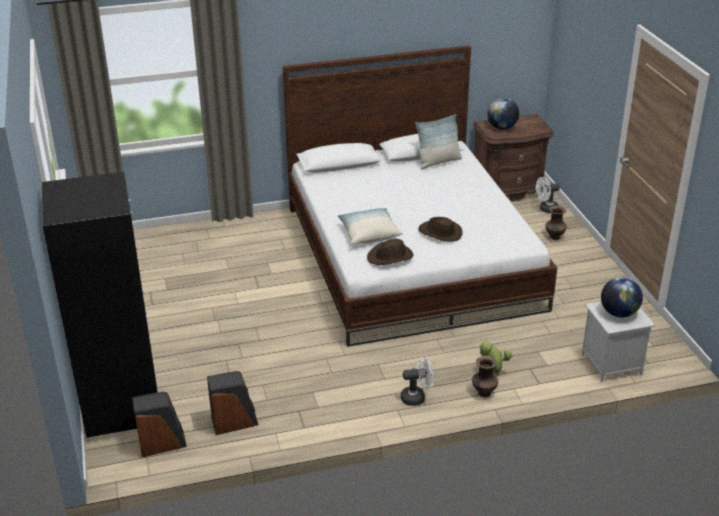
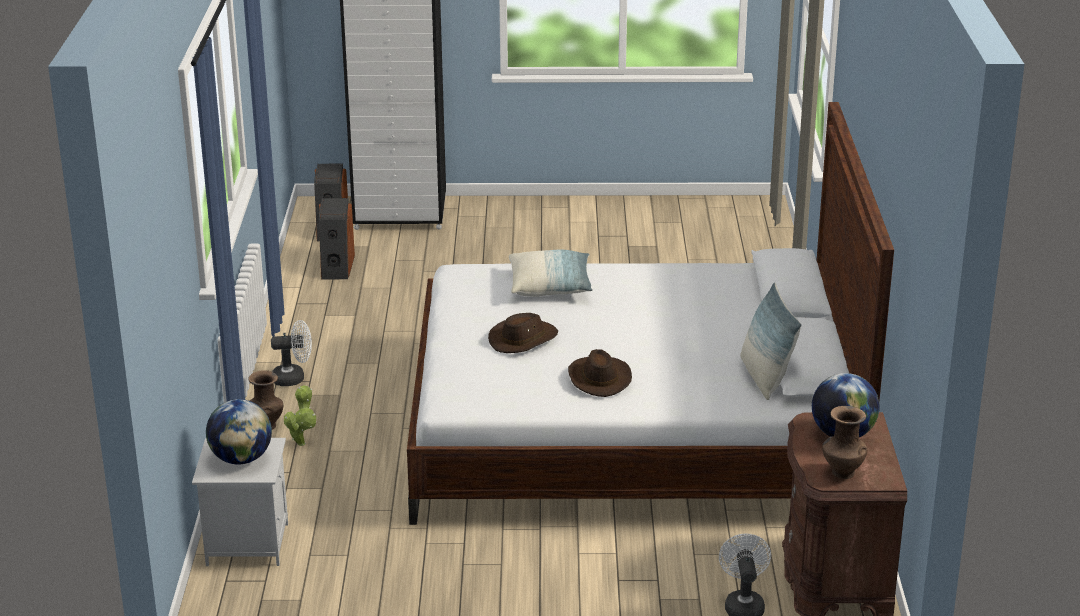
camera: 105 degrees right, 5 degrees down
brown hat [367,239,414,265] -> brown hat moved to [568,349,632,397]
white fan [401,357,434,406] -> white fan turned 105 degrees counterclockwise [271,320,312,386]
brown vase [545,206,567,240] -> brown vase moved to [822,406,867,479]

